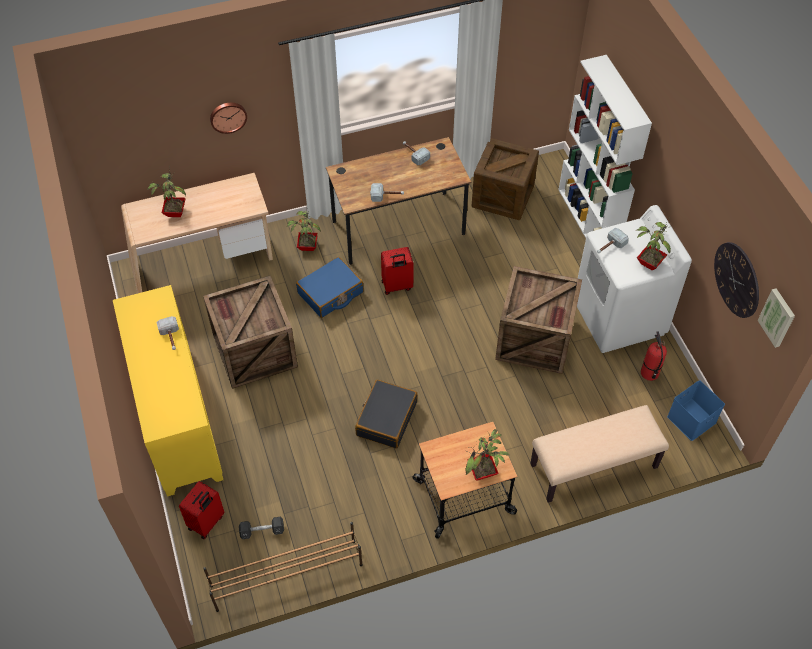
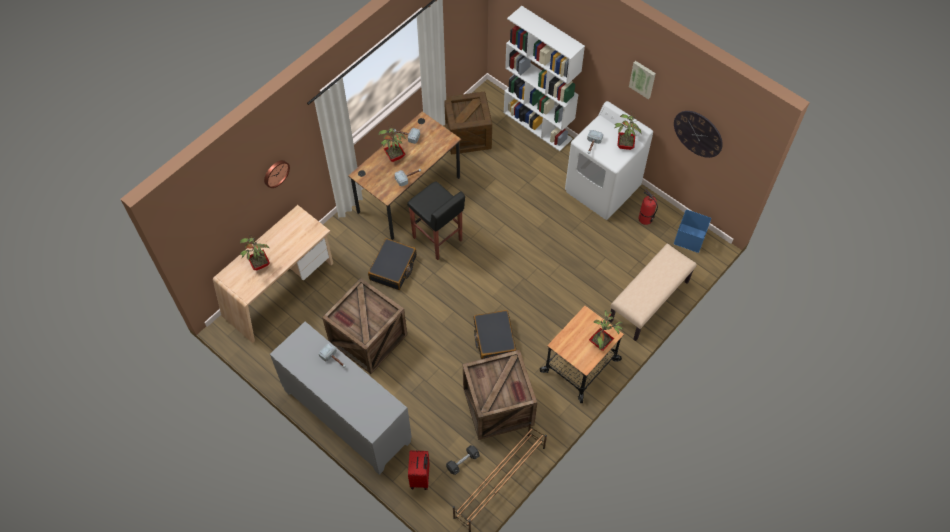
camera: 30 degrees left, 5 degrees up
yellow cabinet [113,285,223,497] -> grey cabinet [270,321,412,475]
potted plant [287,208,321,251] -> potted plant moved to [378,128,406,162]
blue suitcase [296,257,364,318] -> black suitcase [368,238,417,290]
red suitcase [381,247,414,295] -> black stool [407,181,465,260]
crate [495,266,582,374] -> crate moved to [463,350,537,440]
picture [757,288,795,348] -> picture moved to [629,61,656,99]

